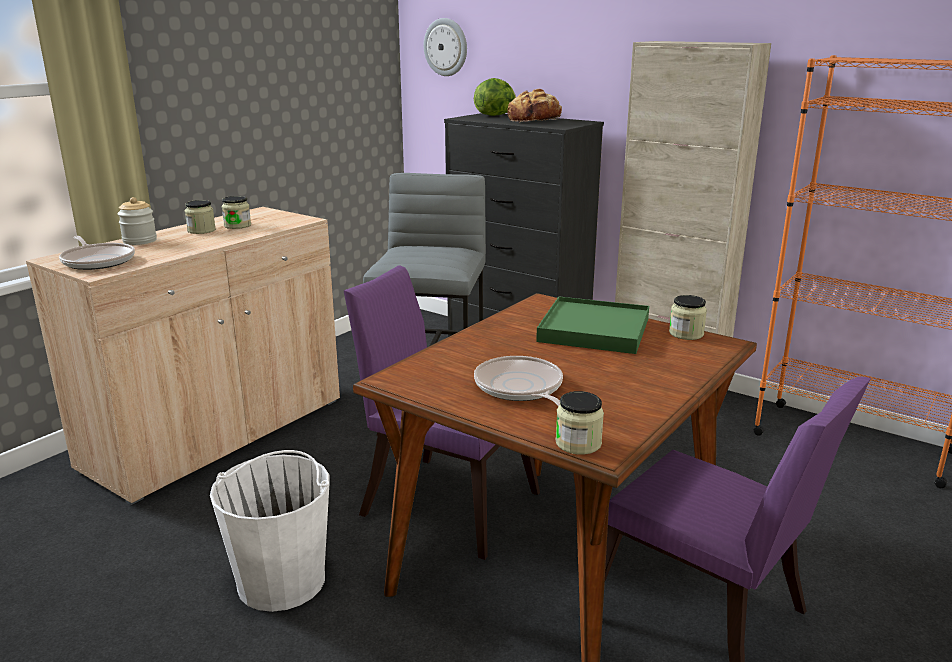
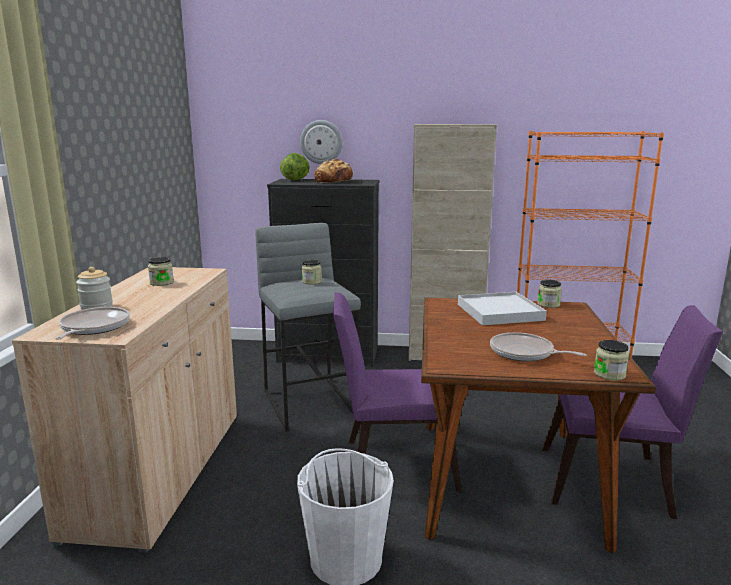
camera: 30 degrees left, 5 degrees down
frying pan [59,236,135,270] -> frying pan turned 105 degrees counterclockwise [55,307,130,340]
jar [185,200,216,234] -> jar moved to [302,260,322,284]
wall clock [424,18,467,76] -> wall clock moved to [300,120,343,164]
green tray [536,296,649,354] -> white tray [458,292,547,325]

